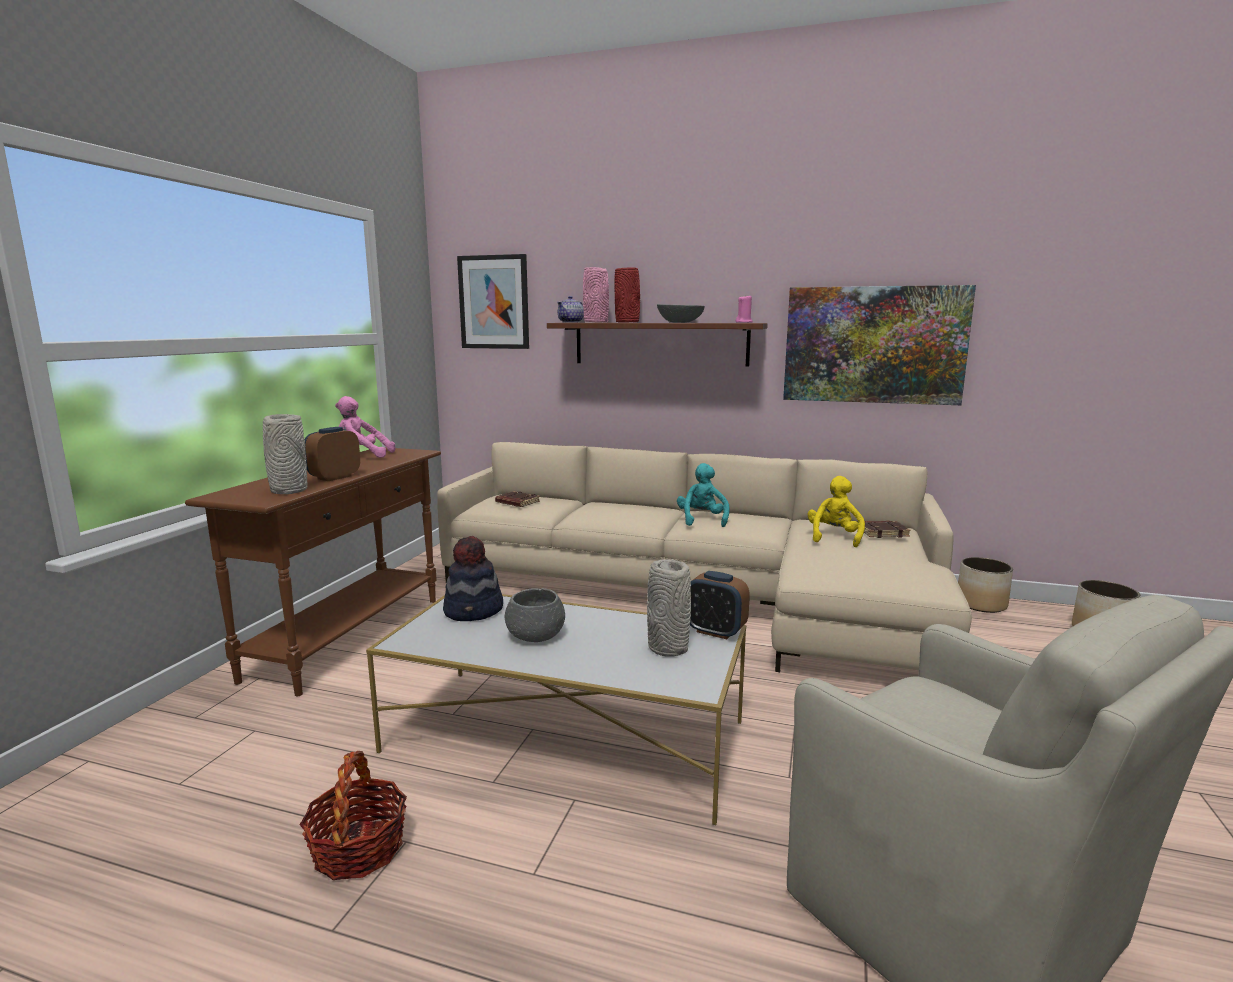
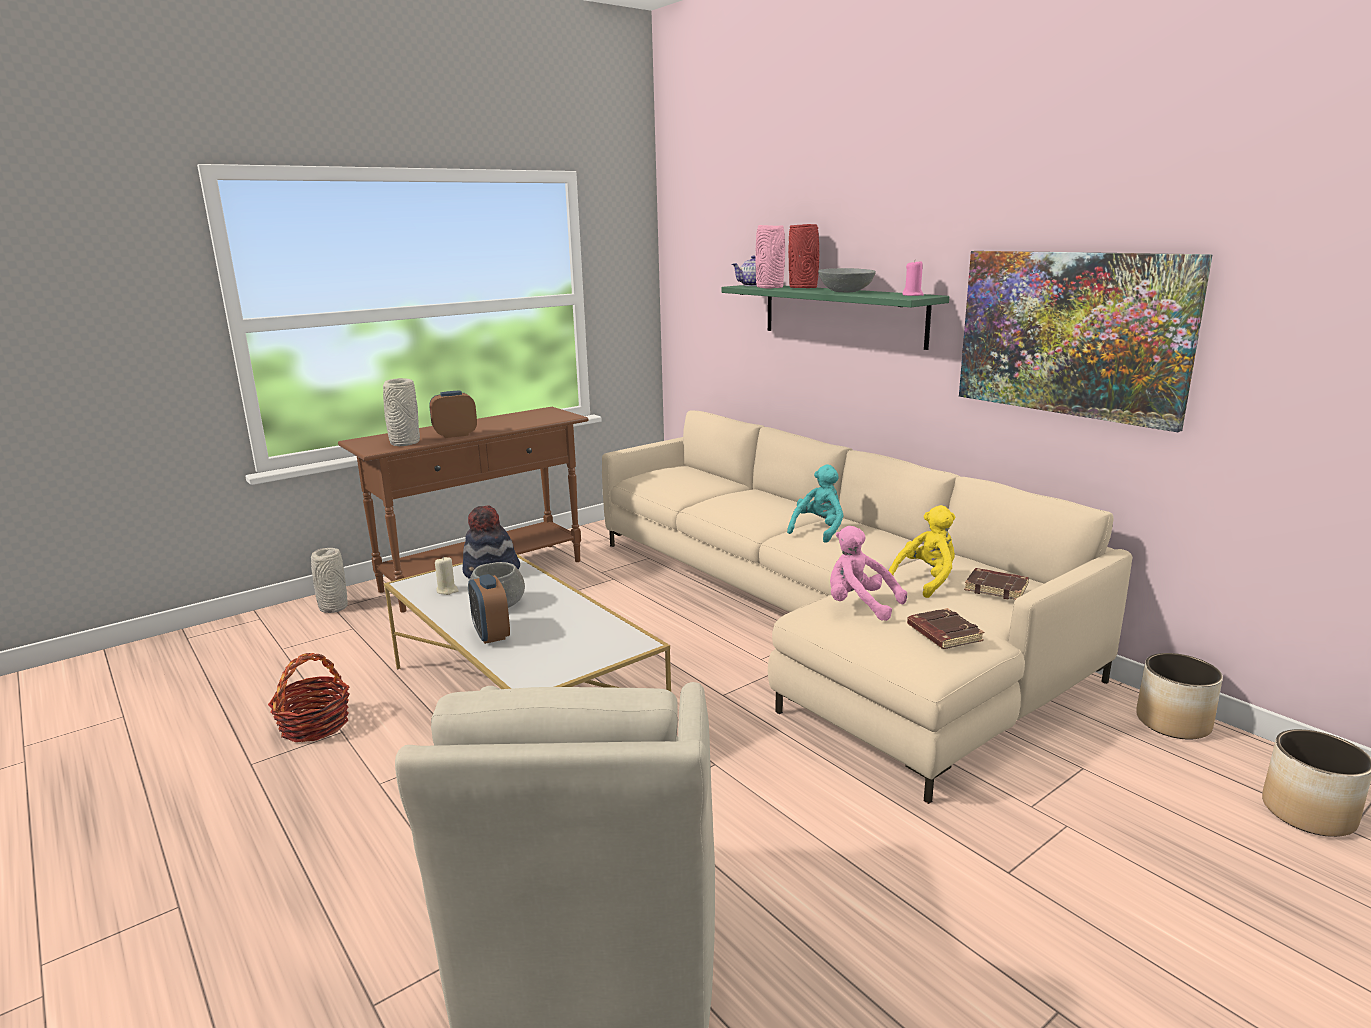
camera: 35 degrees right, 5 degrees up
pink plush toy [335,396,395,458] -> pink plush toy moved to [830,526,907,621]
picture [457,254,529,349] -> none
brown book [495,491,540,507] -> brown book moved to [907,608,984,649]
brown shelf [547,323,768,367] -> green shelf [721,285,949,350]
grey vase [647,560,691,657] -> grey vase moved to [311,548,348,613]
alarm clock [690,571,750,639] -> alarm clock moved to [468,574,510,644]
none -> beige candle [435,557,459,595]

